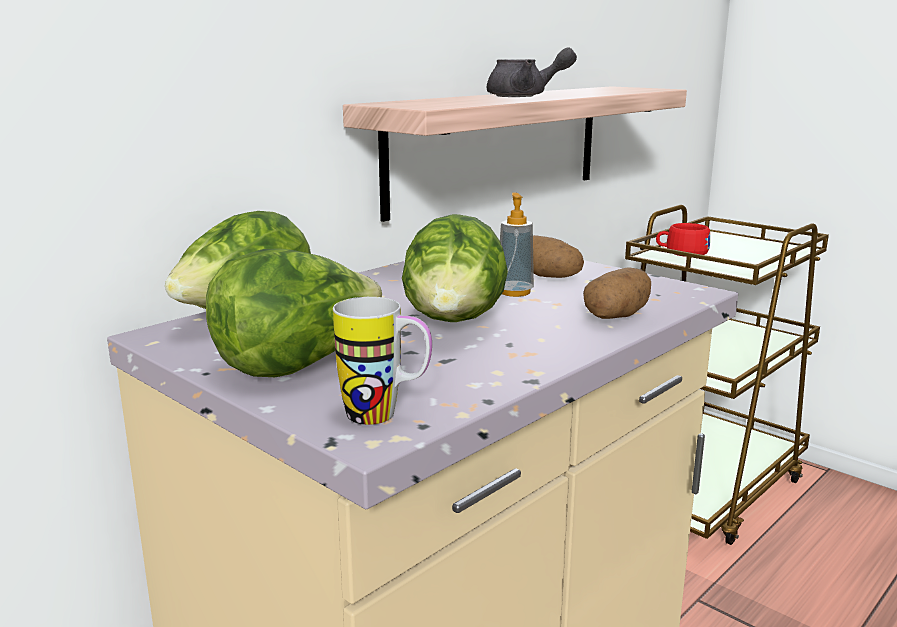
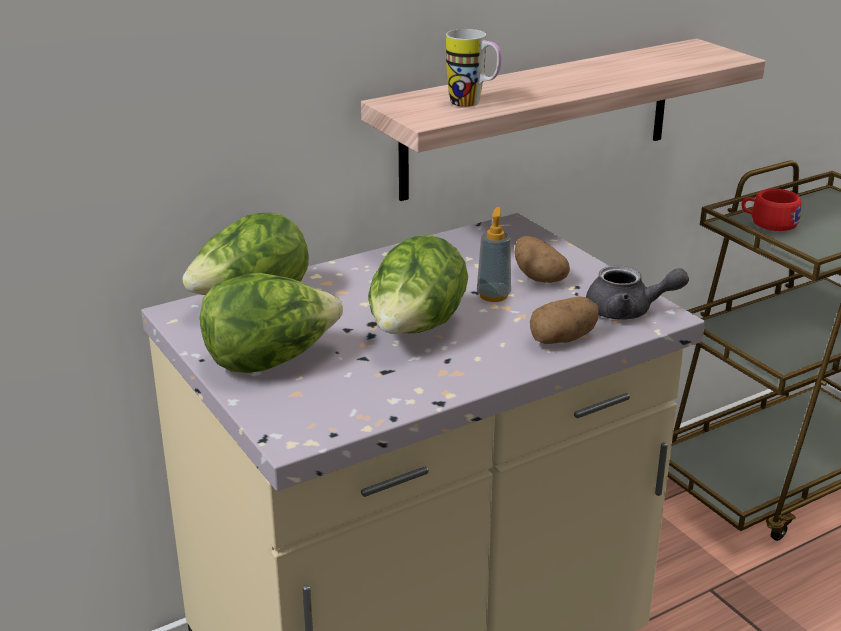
camera: 15 degrees right, 10 degrees up
mug [333,297,432,425] -> mug moved to [446,29,502,107]
grey teapot [487,47,577,97] -> grey teapot moved to [586,266,689,320]

